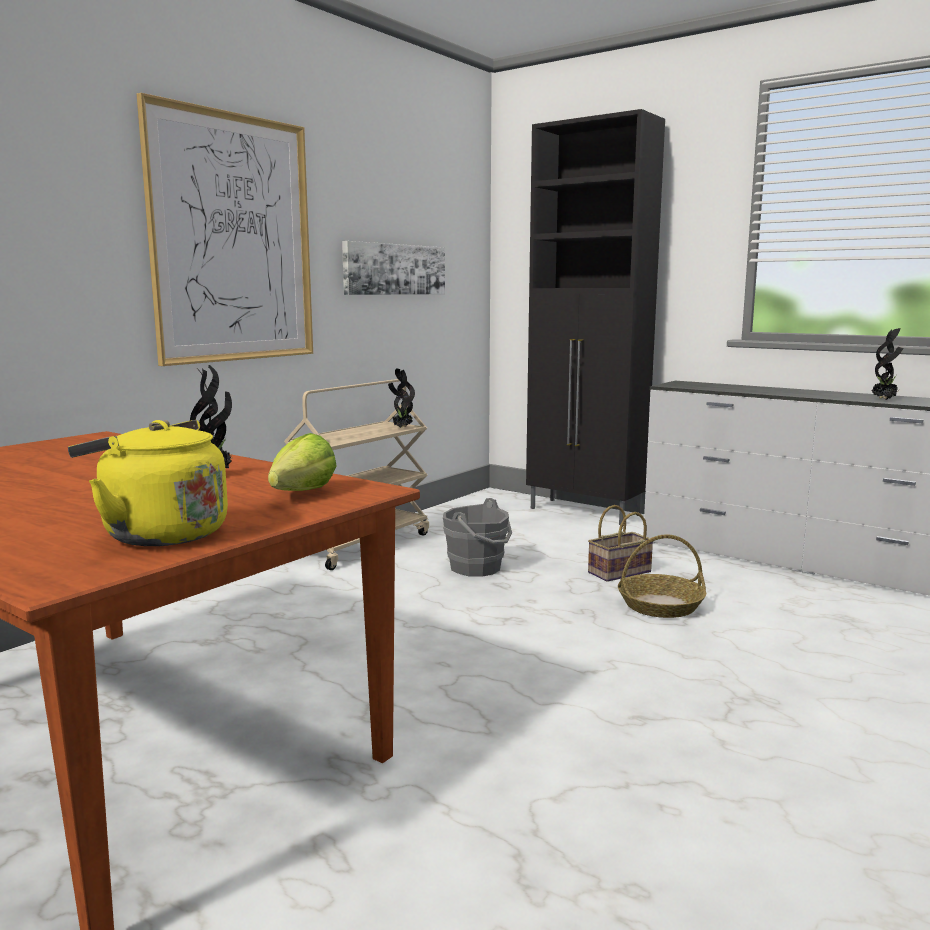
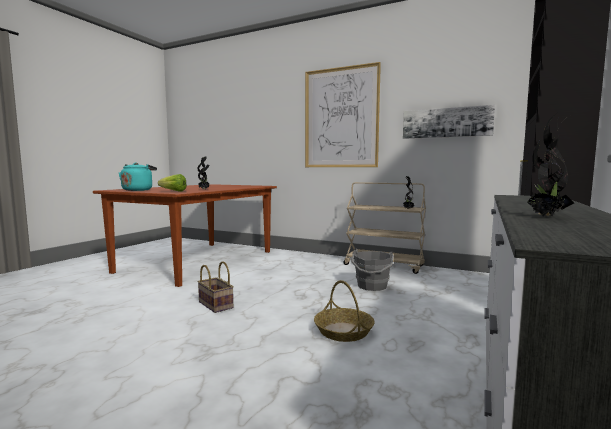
camera: 80 degrees right, 5 degrees down
yellow kettle [68,420,228,546] -> turquoise kettle [119,162,157,191]
basket [588,505,653,582] -> basket moved to [197,262,234,313]

